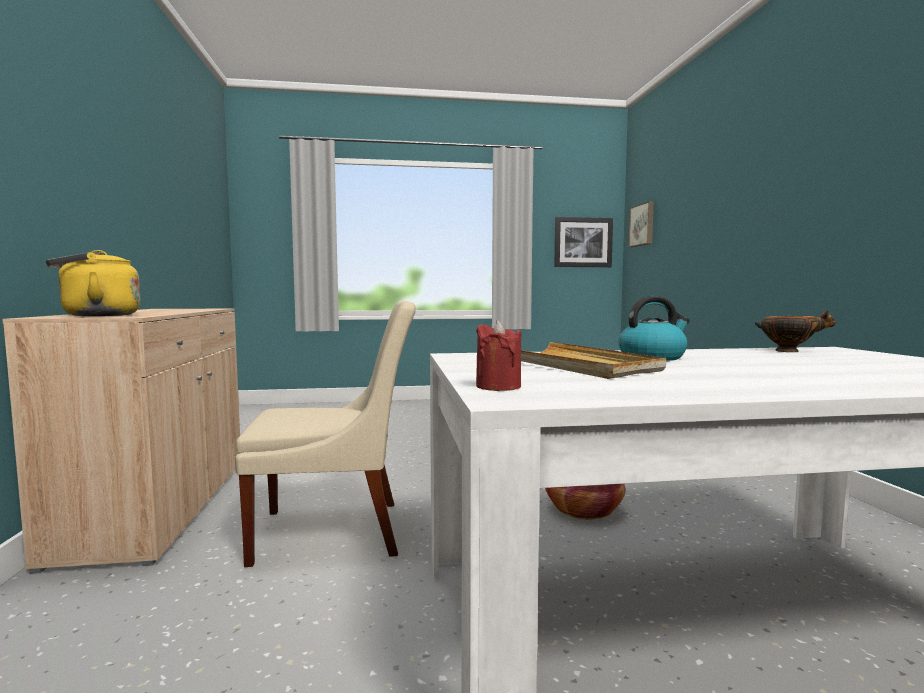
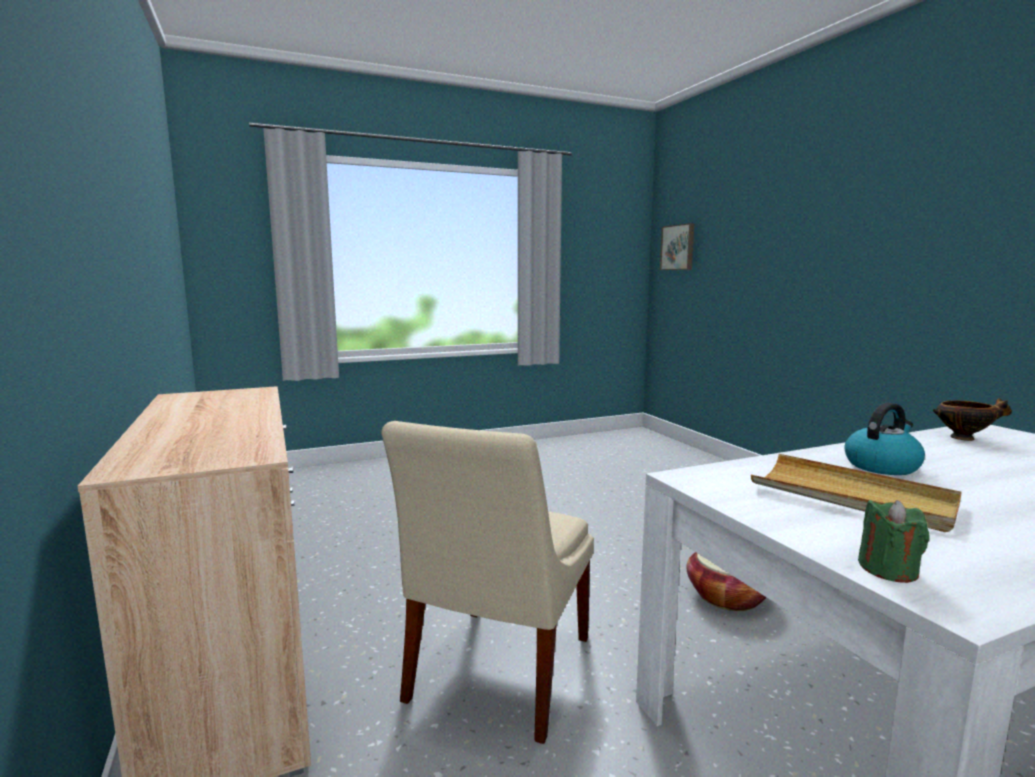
camera: 15 degrees left, 5 degrees up
yellow kettle [46,250,141,316] -> none
beige chair [235,301,416,567] -> beige chair turned 135 degrees clockwise [381,421,594,744]
red candle [476,320,521,391] -> green candle [858,500,929,583]
picture [554,217,613,267] -> none

